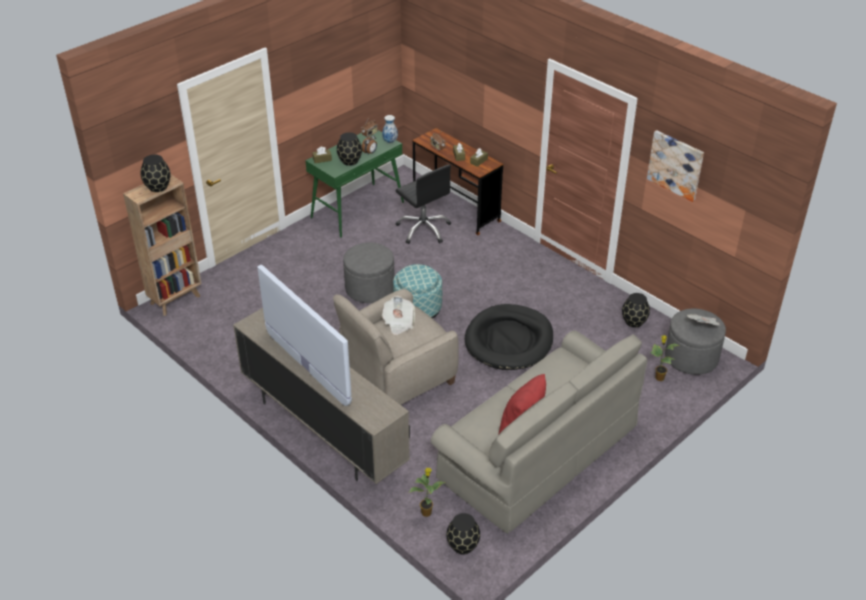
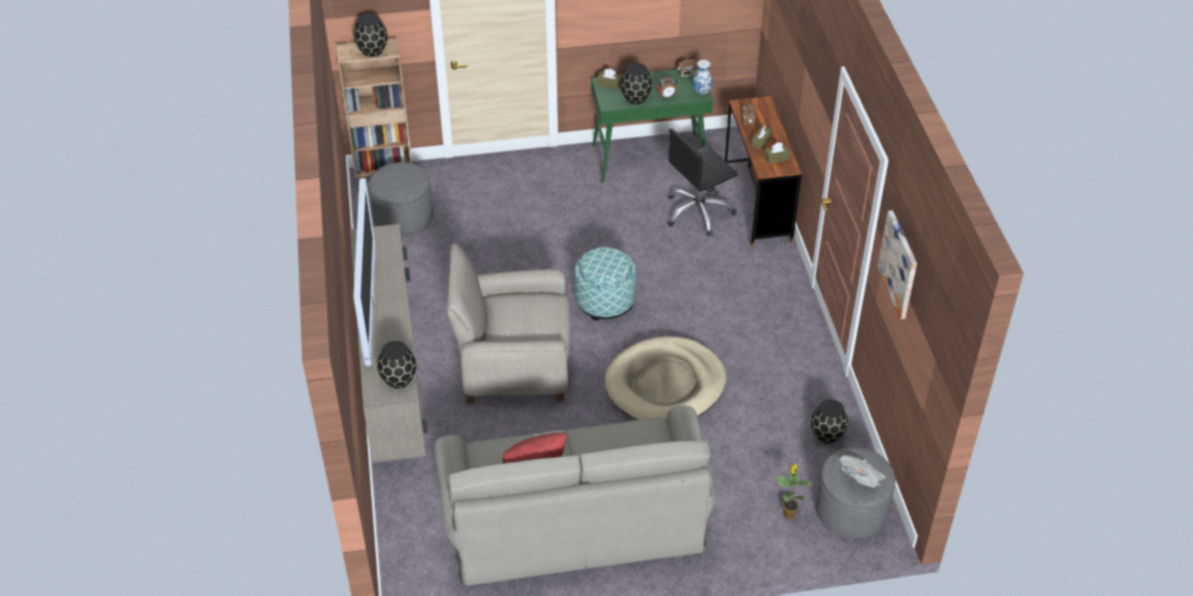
camera: 35 degrees right, 5 degrees up
grey ottoman [343,243,395,303] -> grey ottoman moved to [369,162,433,236]
newspaper [382,296,415,335] -> none
black office chair [395,164,451,244] -> black office chair turned 60 degrees clockwise [667,128,738,236]
potted plant [409,468,445,517] -> none
black vase [446,513,480,555] -> black vase moved to [377,341,416,389]
black dog bed [465,304,553,370] -> beige dog bed [605,336,727,420]

